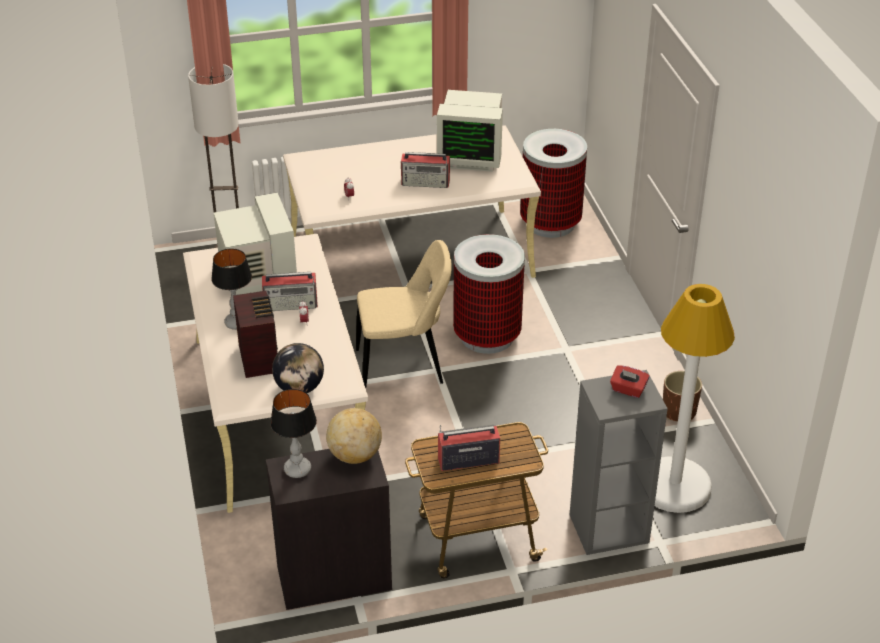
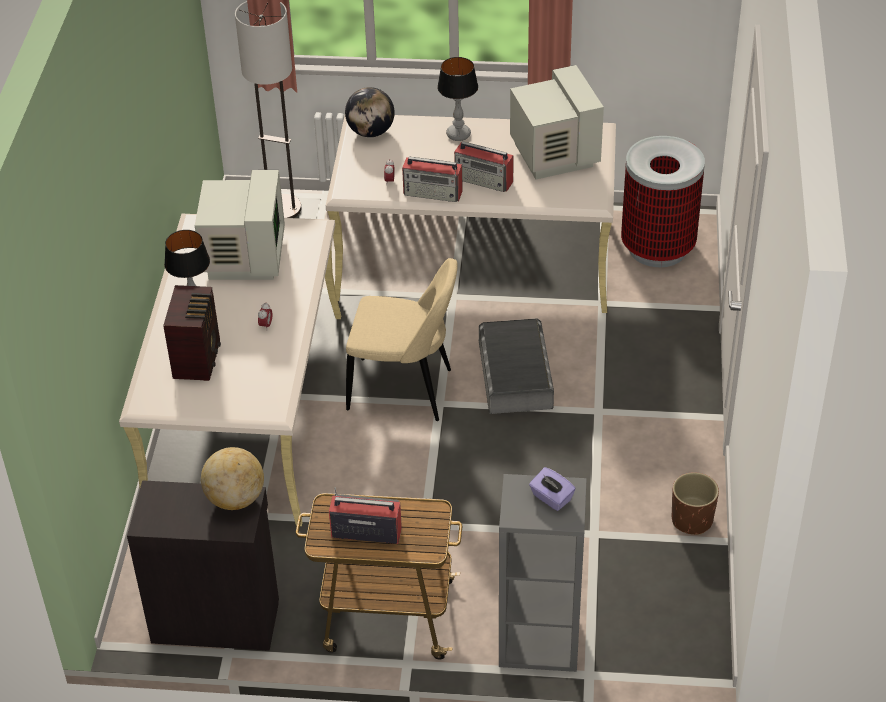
camera: 20 degrees right, 5 degrees up
radio [262,272,318,311] -> radio moved to [402,157,463,202]
table lamp [270,389,317,478] -> table lamp moved to [437,57,478,141]
globe [272,343,324,393] -> globe moved to [345,87,395,137]
monitor [437,90,503,172] -> monitor turned 135 degrees counterclockwise [510,65,604,179]
trash can [453,234,525,354] -> grey storage box [479,318,554,414]
red tissue box [610,366,650,398] -> purple tissue box [529,467,576,511]
white floor lamp [655,284,735,513] -> none

